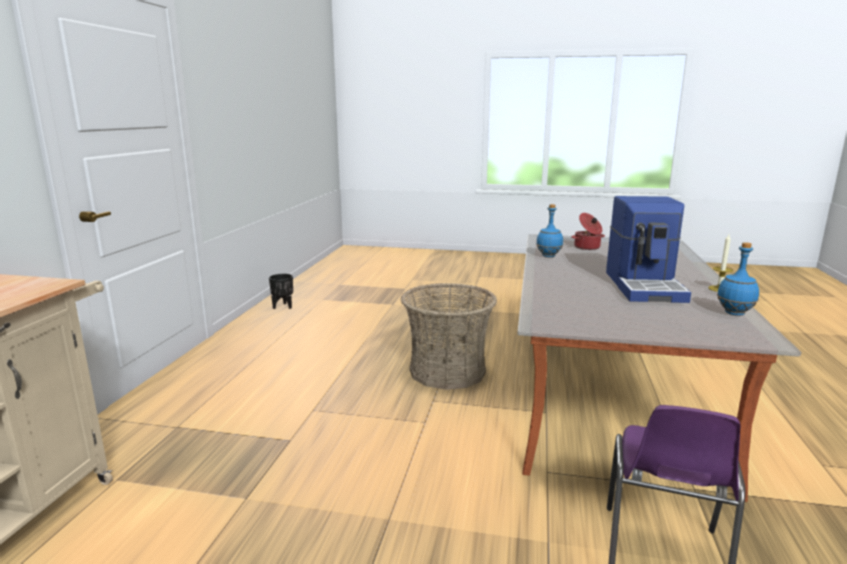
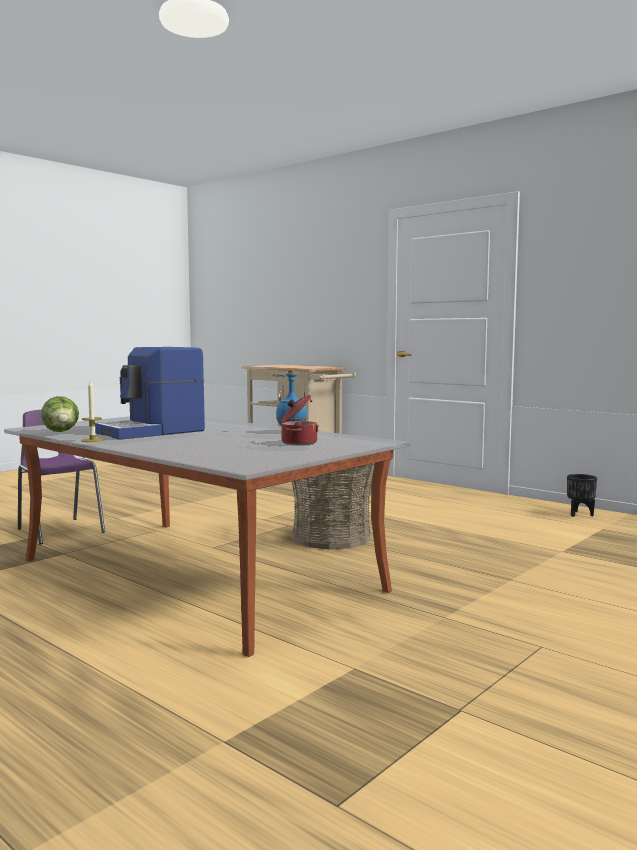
camera: 120 degrees right, 10 degrees down
coffee machine [606,196,691,303] -> coffee machine turned 75 degrees counterclockwise [95,347,205,440]
blue bottle [717,242,759,316] -> lettuce [41,396,79,432]

